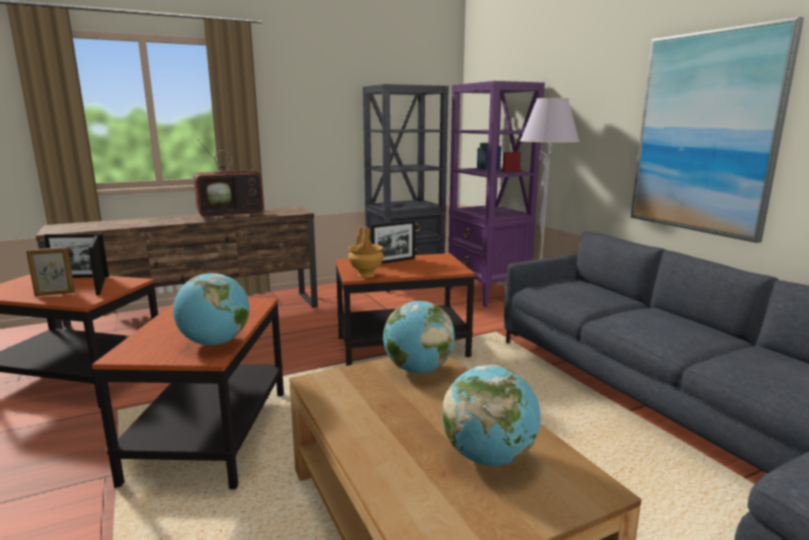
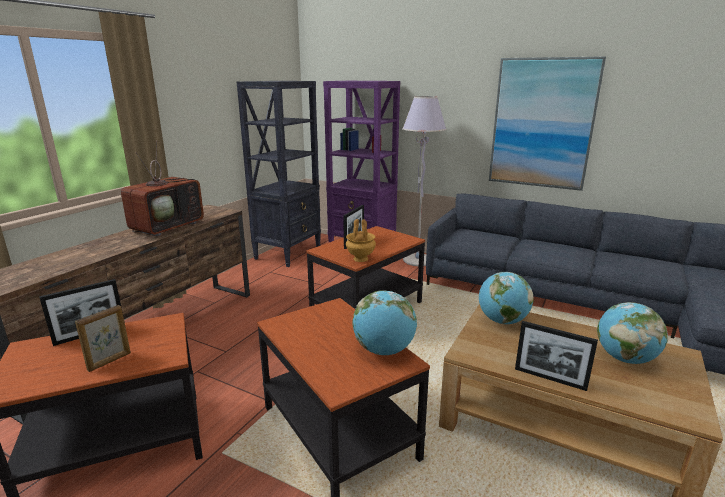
camera: 35 degrees left, 5 degrees up
picture frame [88,236,105,295] -> picture frame moved to [515,321,598,391]

